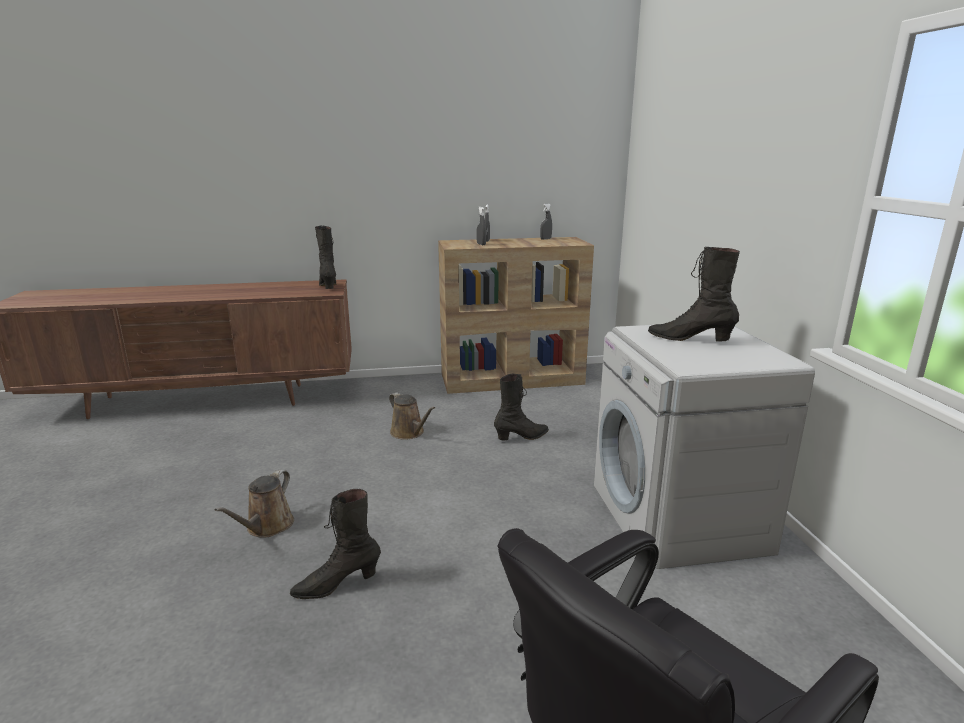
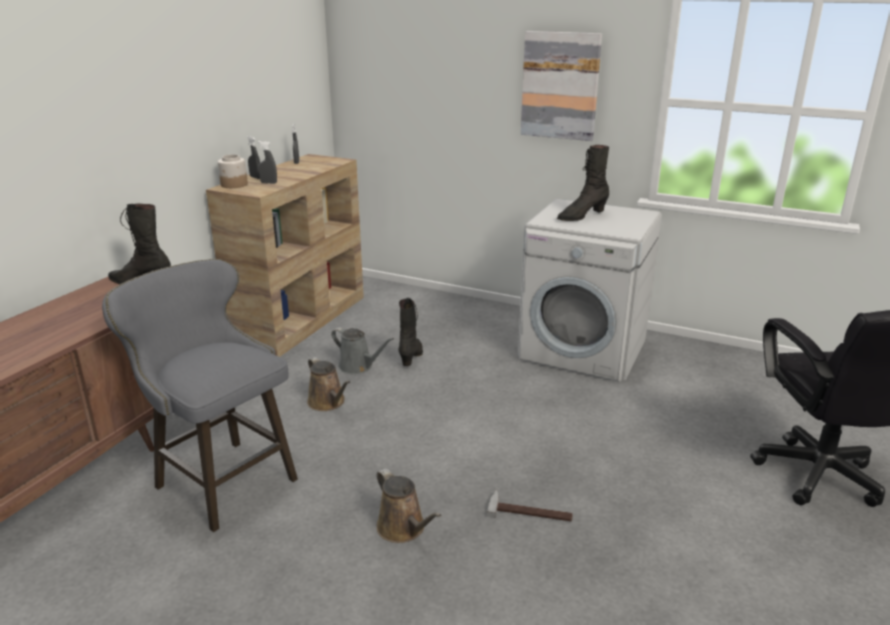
camera: 55 degrees left, 5 degrees up
black boot [290,489,381,599] -> hammer [487,490,573,521]
brown watering can [389,392,435,440] -> brown watering can turned 60 degrees clockwise [307,357,350,411]
none -> grey stool [102,259,298,532]
none -> jar [218,155,248,188]
none -> grey watering can [331,327,394,374]
none -> picture [521,31,602,141]

